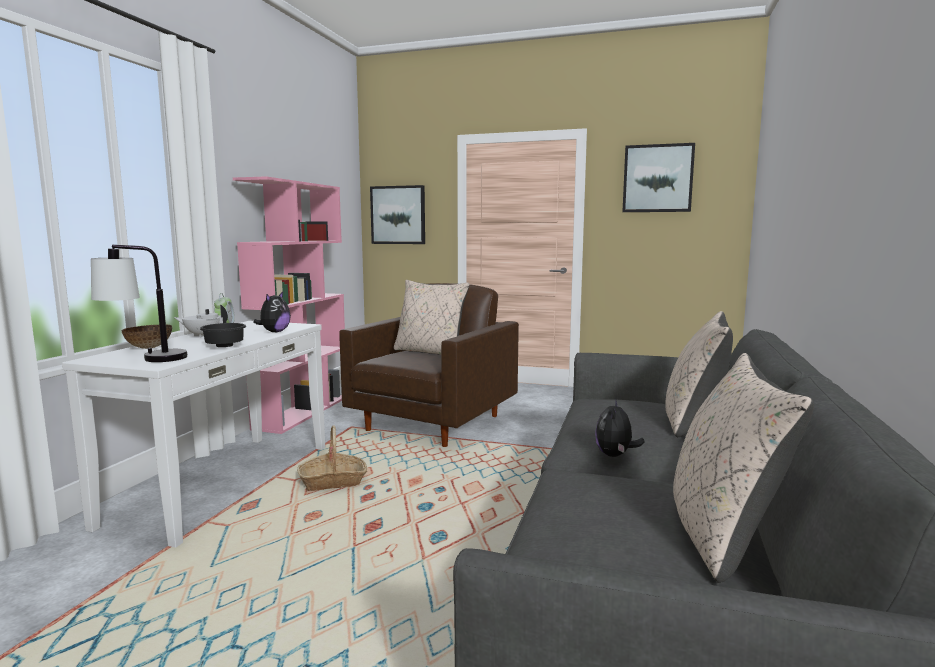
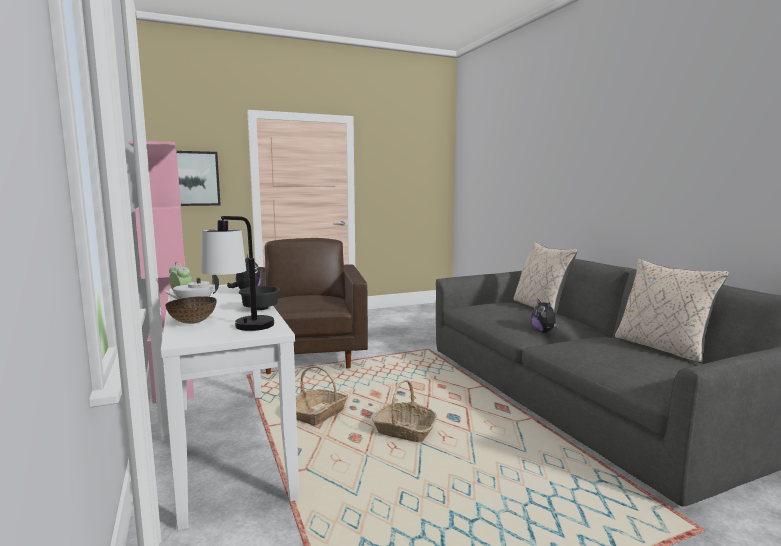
camera: 40 degrees left, 0 degrees up
beige pillow [394,280,470,355] -> none
picture [622,143,695,212] -> none
none -> basket [372,380,437,442]

